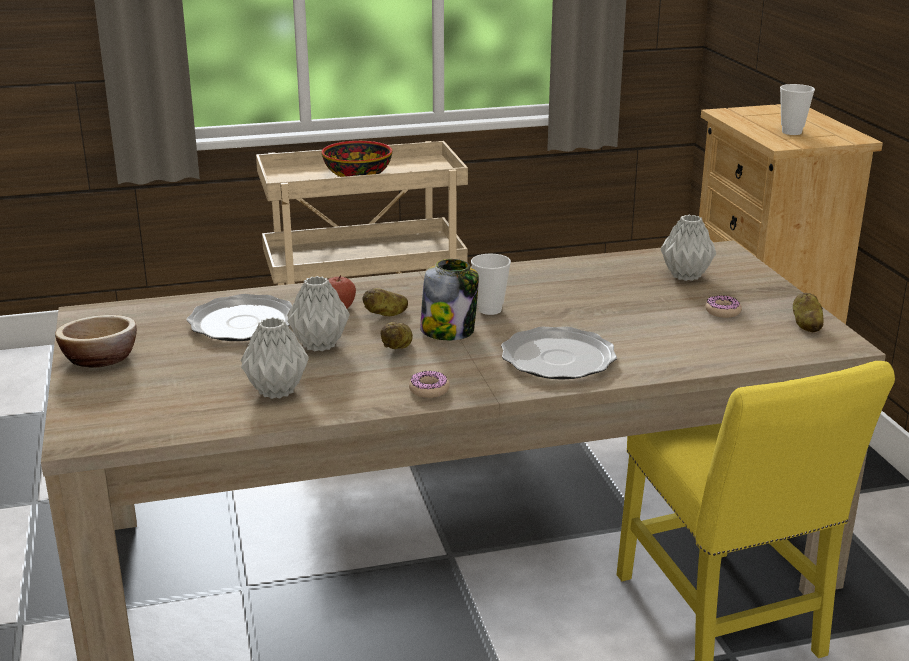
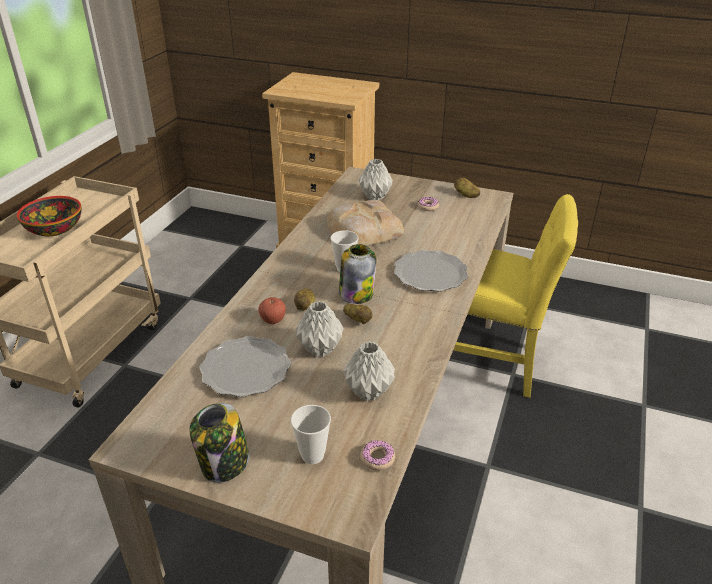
camera: 55 degrees left, 10 degrees up
bowl [55,315,137,368] -> jar [189,403,249,483]
donut [409,370,450,398] -> donut moved to [360,440,395,470]
cup [780,84,815,135] -> cup moved to [291,405,331,464]
none -> bread [327,200,404,246]

